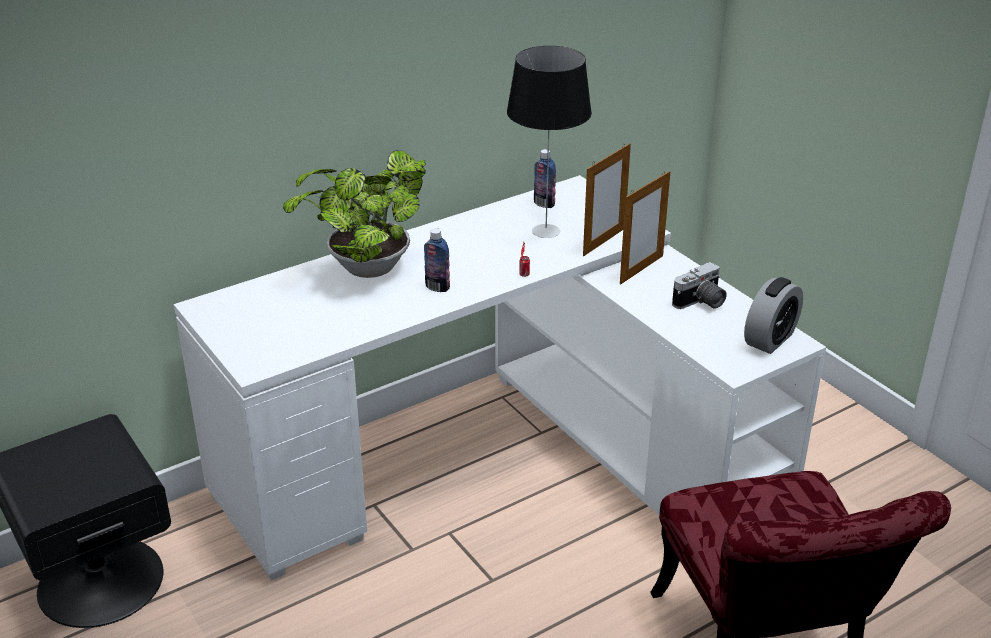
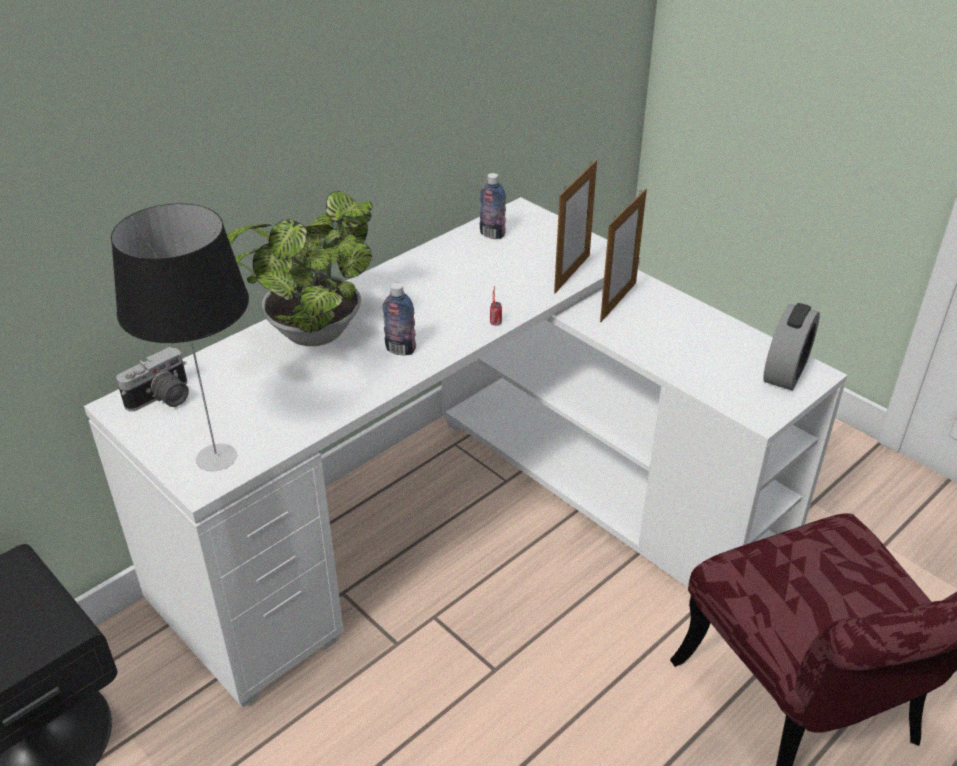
camera: 10 degrees left, 5 degrees up
table lamp [507,46,592,238] -> table lamp moved to [111,203,249,471]
camera [672,262,727,309] -> camera moved to [116,347,189,412]

